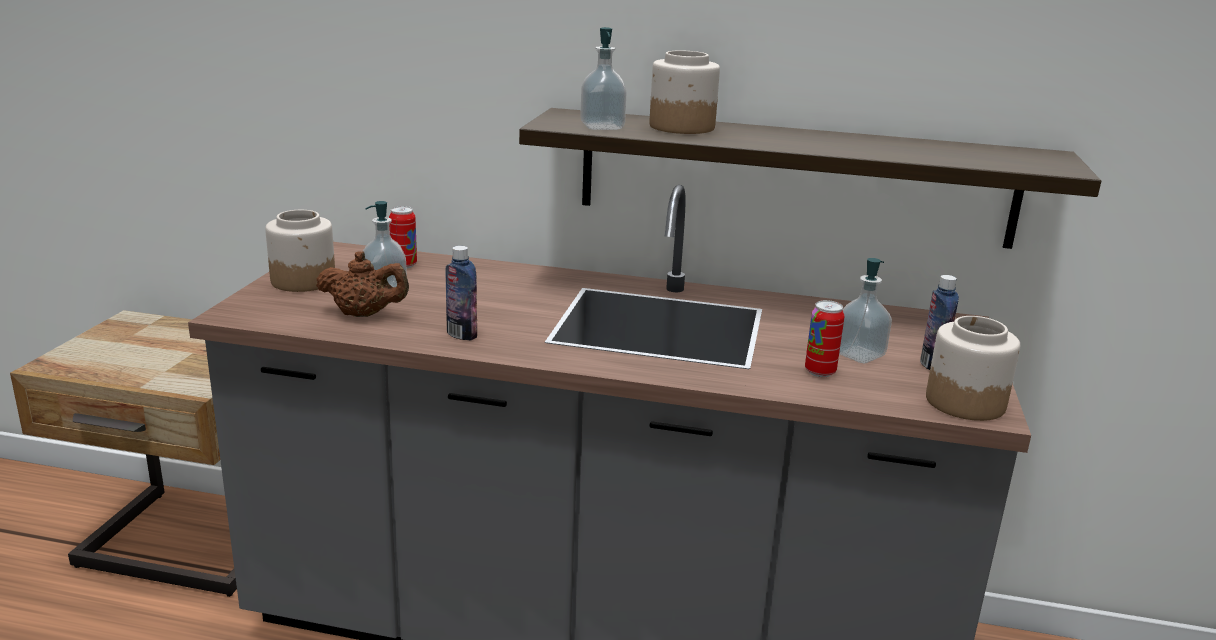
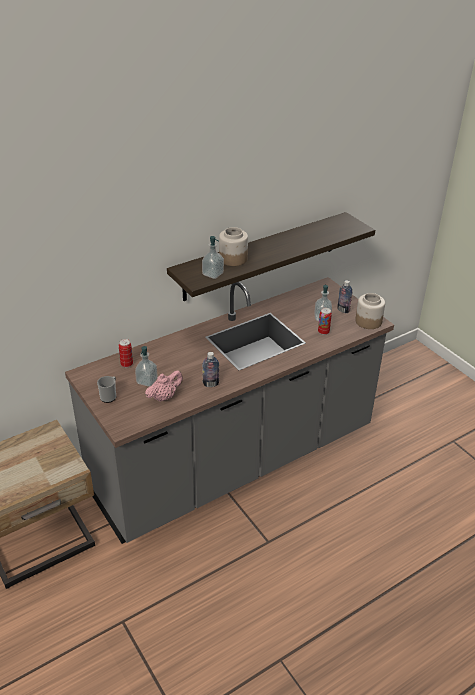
camera: 45 degrees left, 15 degrees up
jar [265,210,335,292] -> mug [97,376,116,403]
brown teapot [316,251,409,317] -> pink teapot [145,370,183,402]

